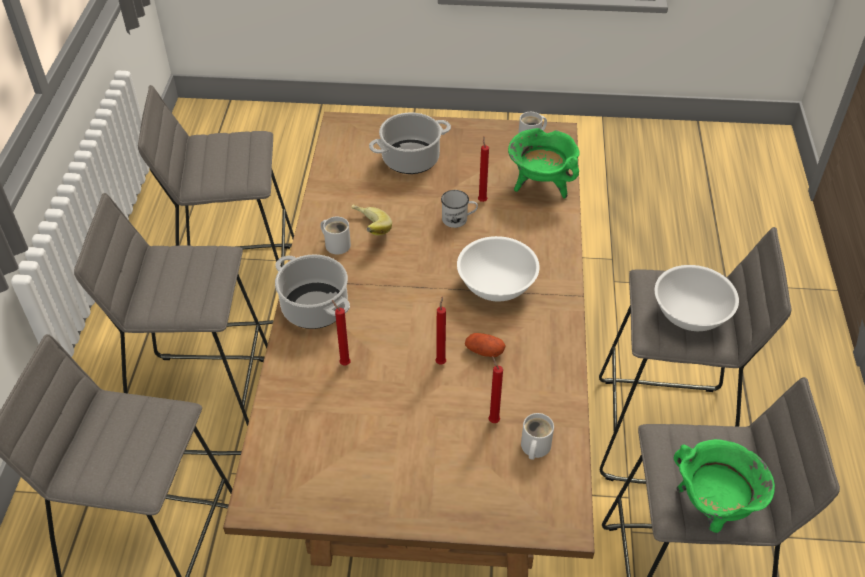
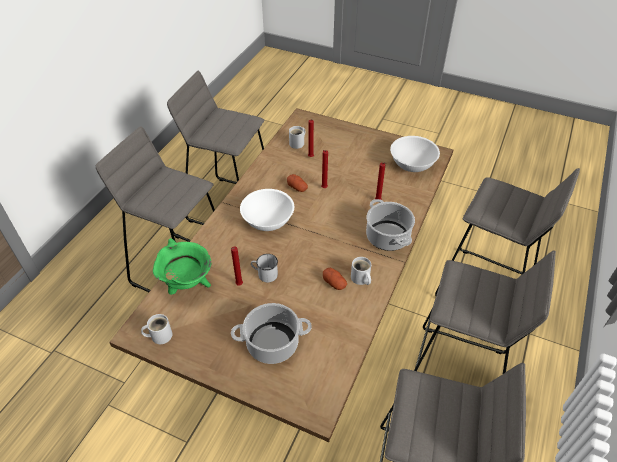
camera: 160 degrees left, 0 degrees up
banana [351,204,392,236] -> potato [323,268,347,290]
white bowl [655,265,739,331] -> white bowl moved to [390,136,440,172]
green cooking pot [673,439,775,533] -> none

